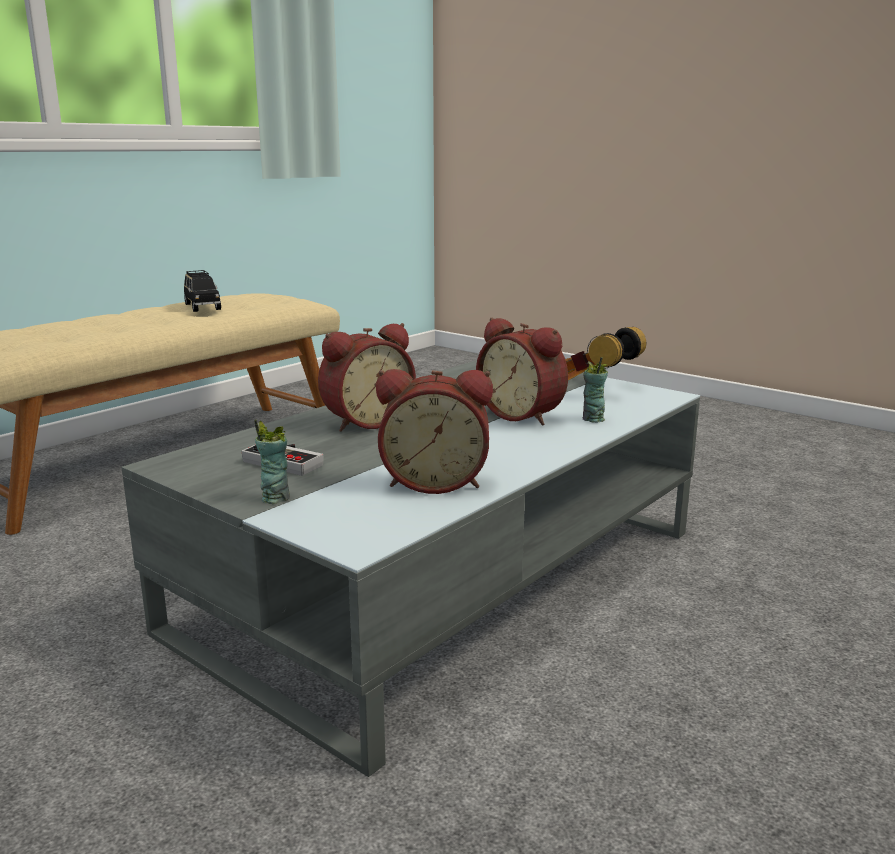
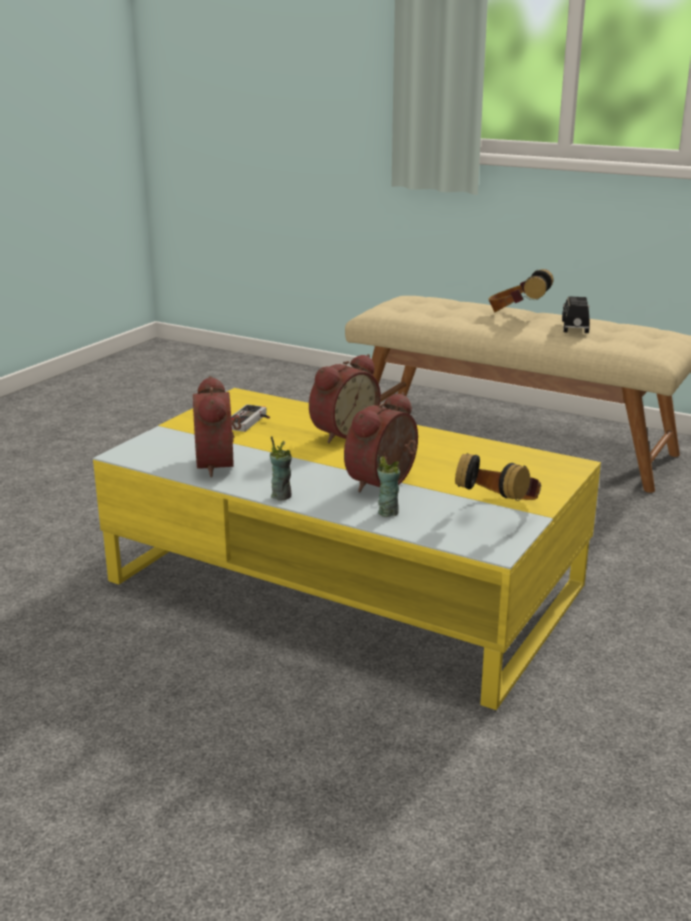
camera: 80 degrees right, 5 degrees up
grey coffee table [121,360,700,777] -> yellow coffee table [93,388,601,710]
black toy car [184,270,221,312] -> black toy car turned 135 degrees clockwise [562,296,590,333]
cup [254,419,290,504] -> cup moved to [270,436,292,500]
alarm clock [318,323,416,432] -> alarm clock turned 90 degrees counterclockwise [309,354,381,443]
none -> headphones [489,269,554,312]

